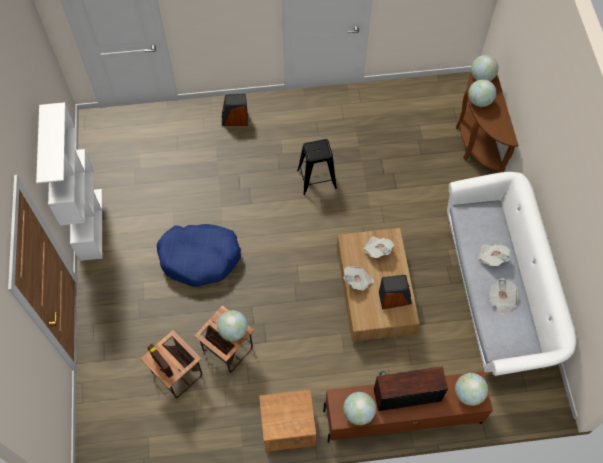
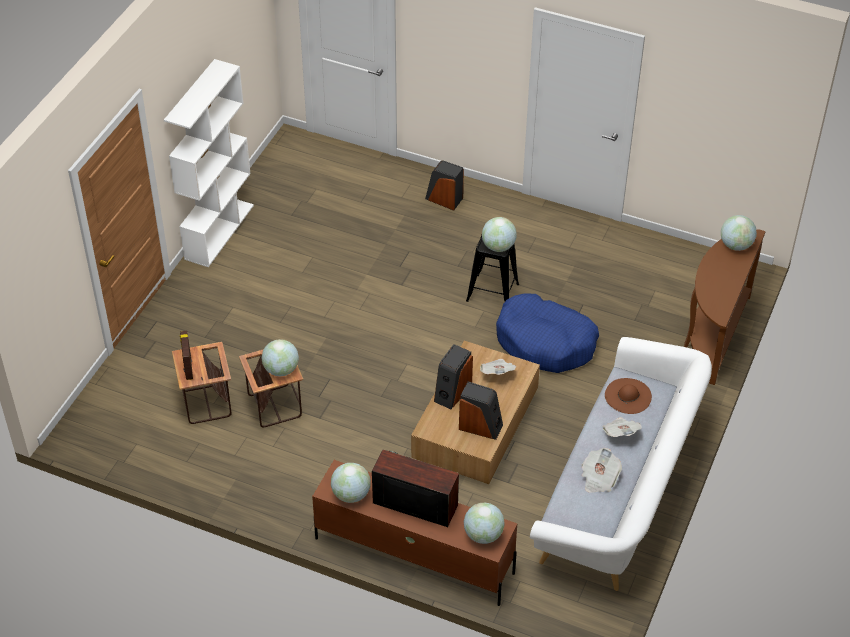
camera: 30 degrees right, 15 degrees down
blue dog bed [157,224,241,287] -> blue dog bed moved to [496,293,599,373]
brown nightstand [259,390,316,452] -> none
newspaper [343,266,374,291] -> speaker [434,344,473,409]
globe [468,79,496,107] -> globe moved to [482,217,517,252]
none -> brown hat [605,378,652,414]

